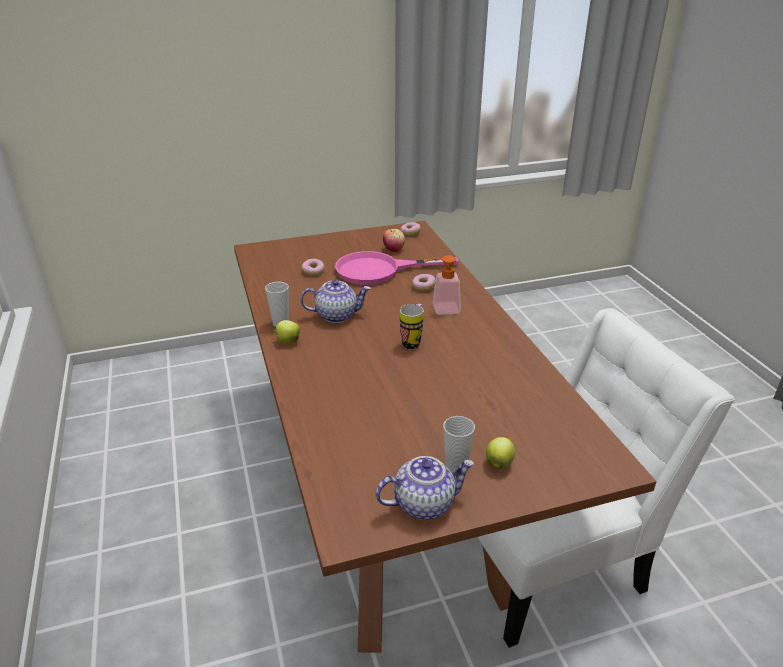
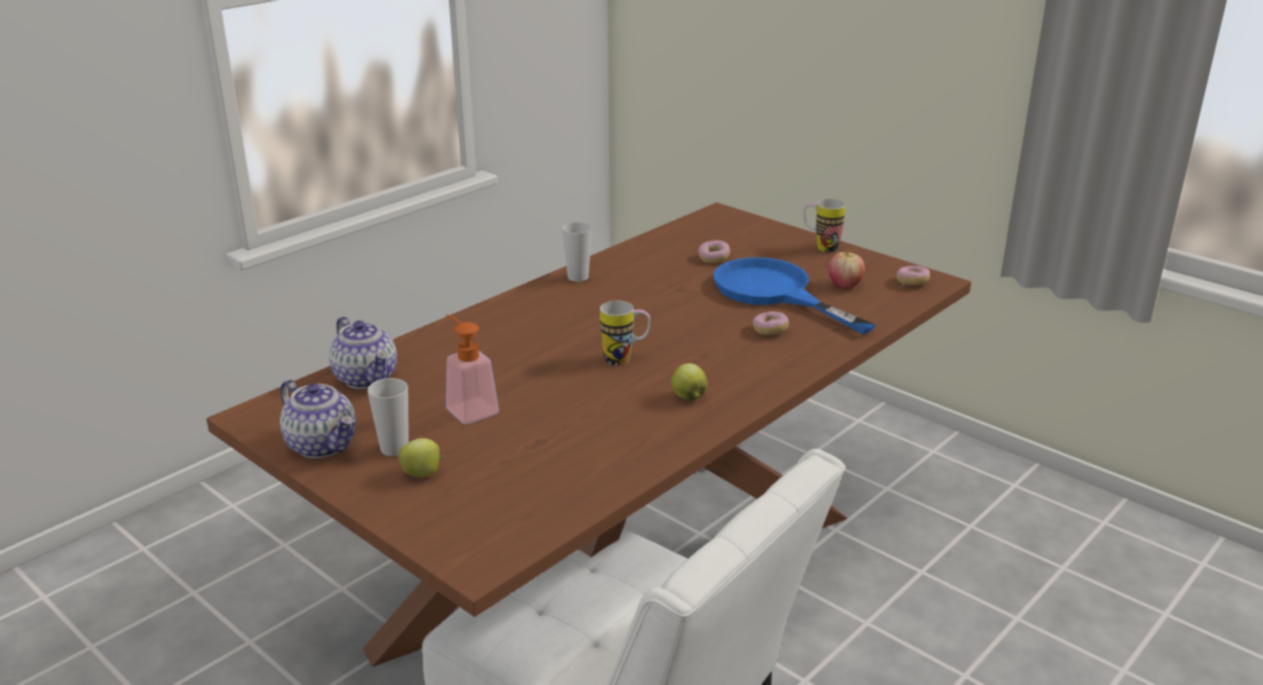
camera: 60 degrees right, 5 degrees down
apple [274,320,300,344] -> apple moved to [671,363,708,400]
teapot [300,279,371,323] -> teapot moved to [329,317,397,389]
pink frying pan [335,251,459,285] -> blue frying pan [713,257,876,334]
soap dispenser [424,255,461,315] -> soap dispenser moved to [446,314,499,424]
none -> mug [803,199,845,252]

